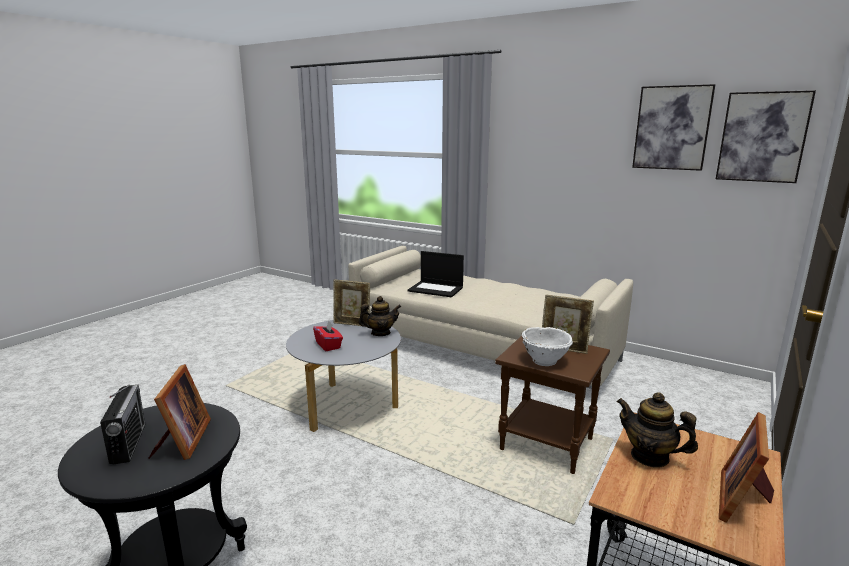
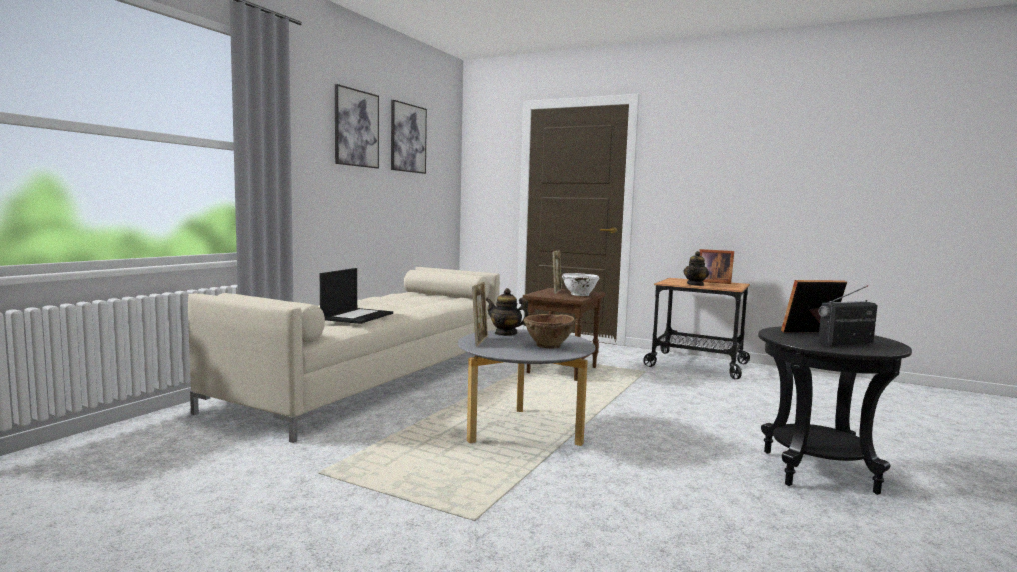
camera: 95 degrees left, 10 degrees down
red tissue box [313,320,343,351] -> brown bowl [523,314,576,349]
teapot [358,296,401,336] -> teapot turned 45 degrees counterclockwise [486,288,529,336]
picture [716,90,816,183] -> picture moved to [335,84,379,168]

